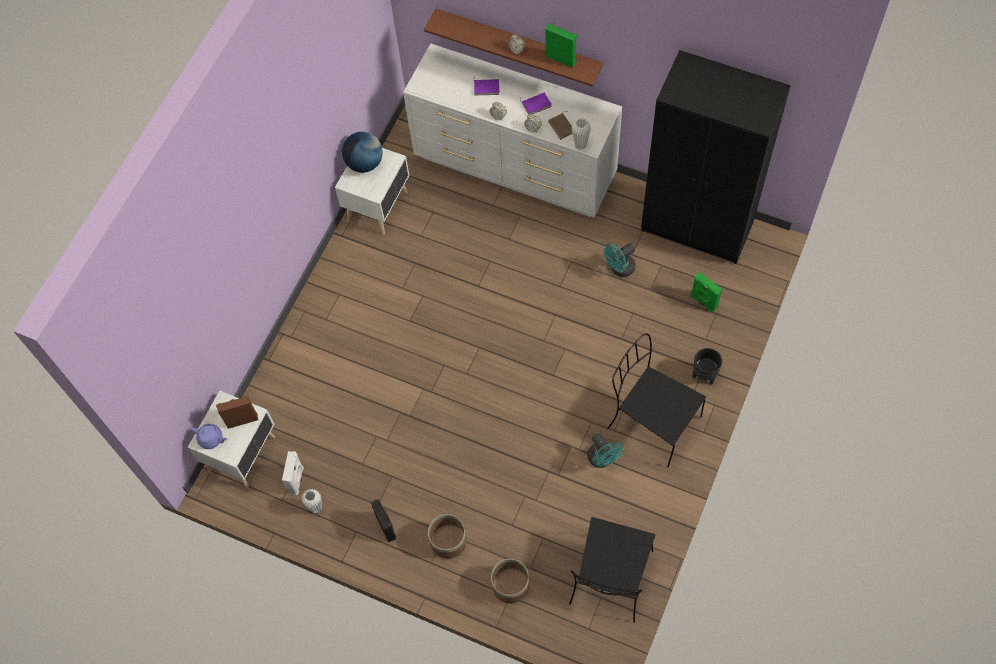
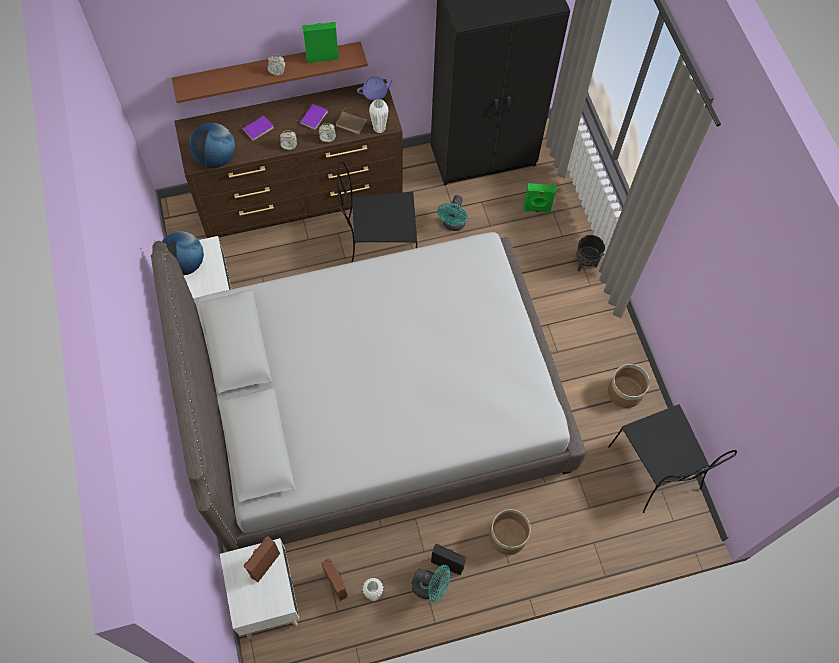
camera: 45 degrees left, 0 degrees up
purple teapot [190,424,227,449] -> purple teapot moved to [357,77,395,101]
white speaker [282,451,304,496] -> brown speaker [321,558,348,601]
white dresser [403,43,622,218] -> brown dresser [174,79,403,238]
planter [491,559,529,604] -> planter moved to [608,364,650,408]
turquoise fan [587,433,623,468] -> turquoise fan moved to [412,565,450,602]
black chair [607,333,706,467] -> black chair moved to [337,161,417,263]
none -> grey bed [151,232,586,552]
none -> globe [189,123,235,168]

